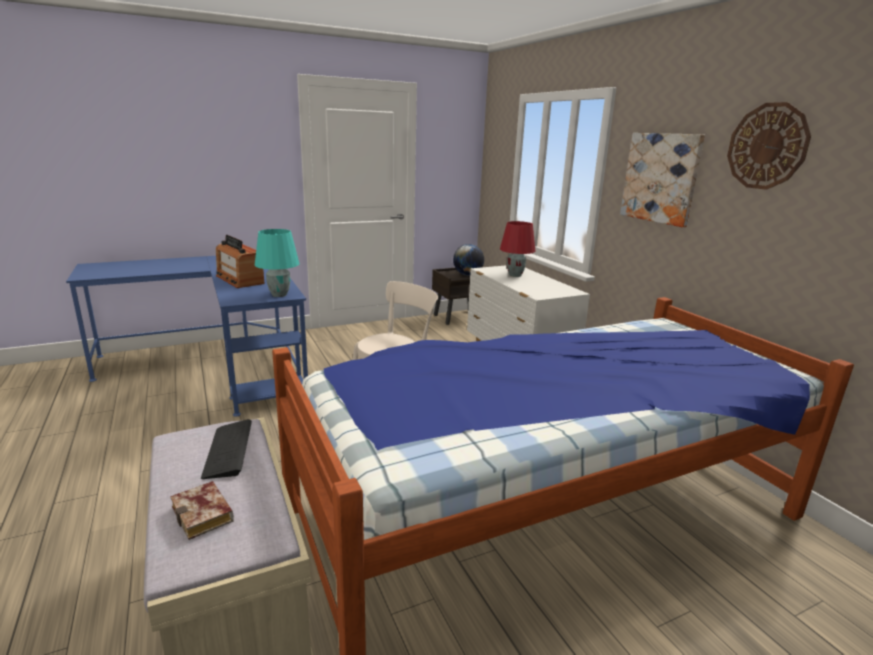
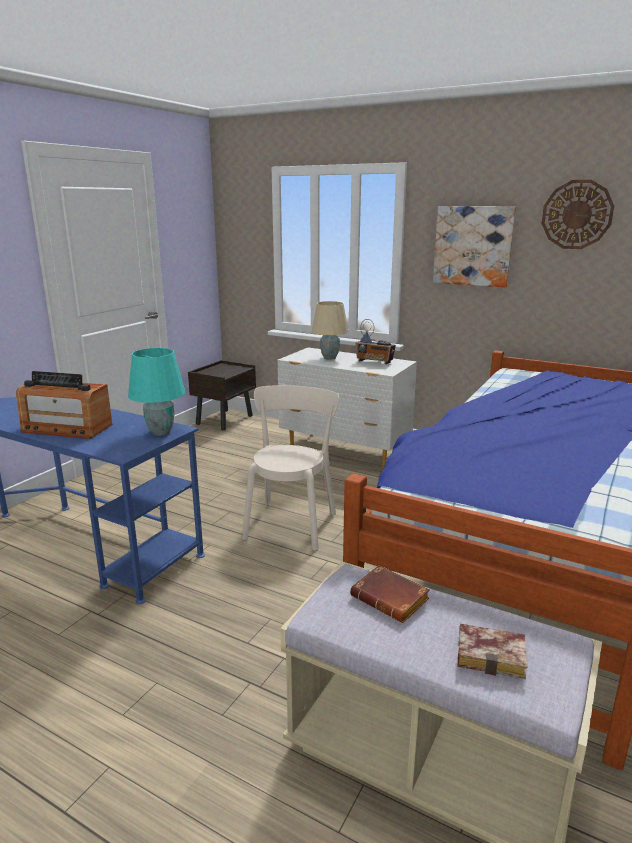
camera: 35 degrees left, 0 degrees up
keyboard [201,419,252,479] -> brown book [350,565,430,623]
globe [453,244,484,276] -> none
red table lamp [500,221,535,277] -> beige table lamp [312,301,348,360]
none -> radio [355,319,396,364]

